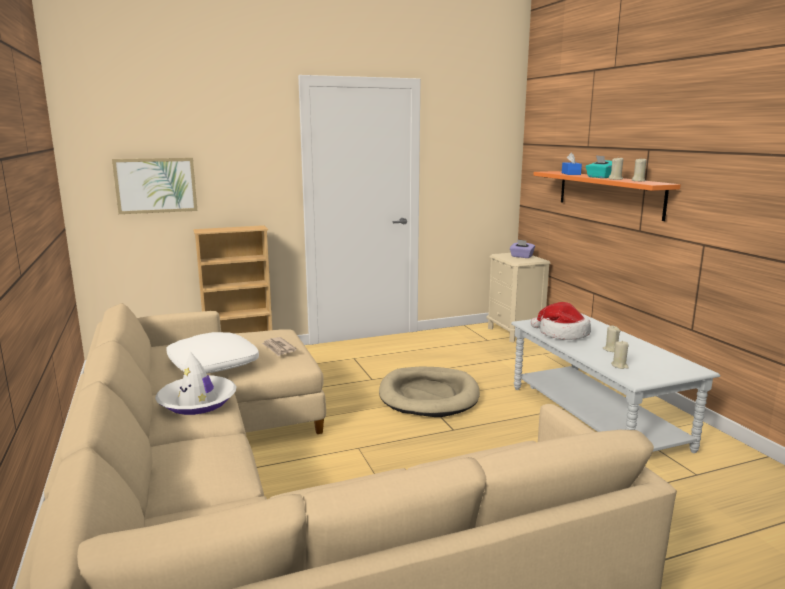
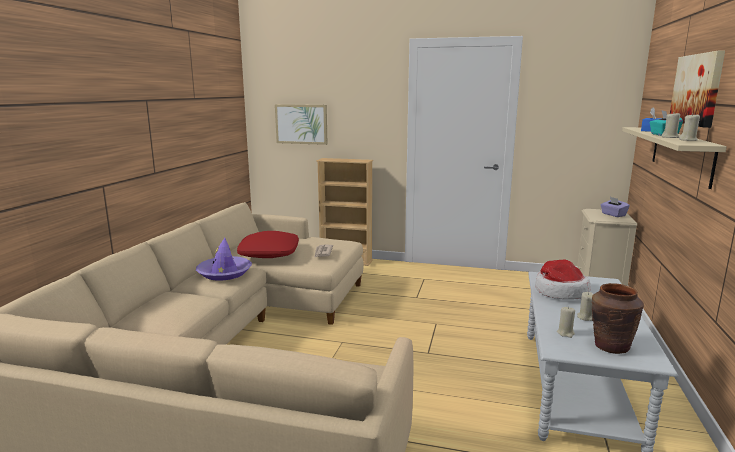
camera: 35 degrees right, 0 degrees up
white hat [155,351,236,415] -> purple hat [196,238,252,281]
white pillow [166,332,259,373] -> red pillow [237,231,299,258]
beige dog bed [379,367,480,417] -> none
orange shelf [533,171,681,221] -> beige shelf [622,127,727,189]
none -> brown vase [592,283,644,354]
none -> picture [670,50,725,128]

